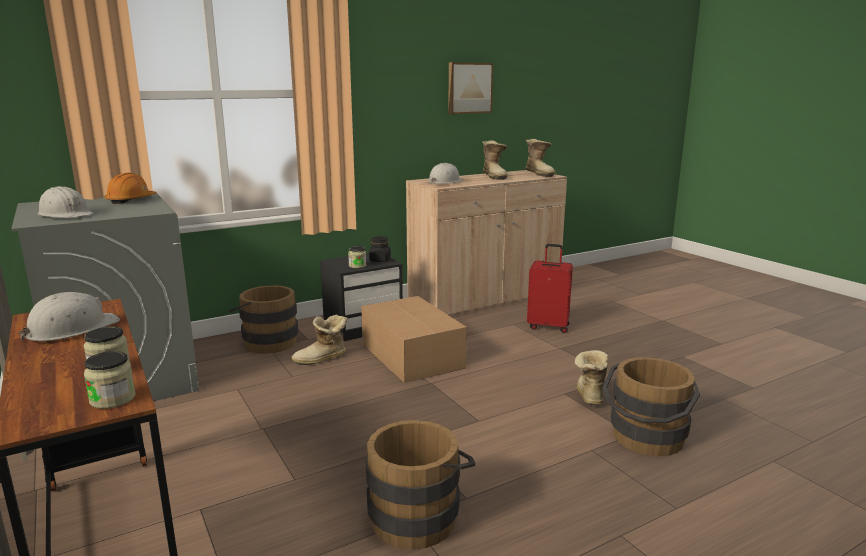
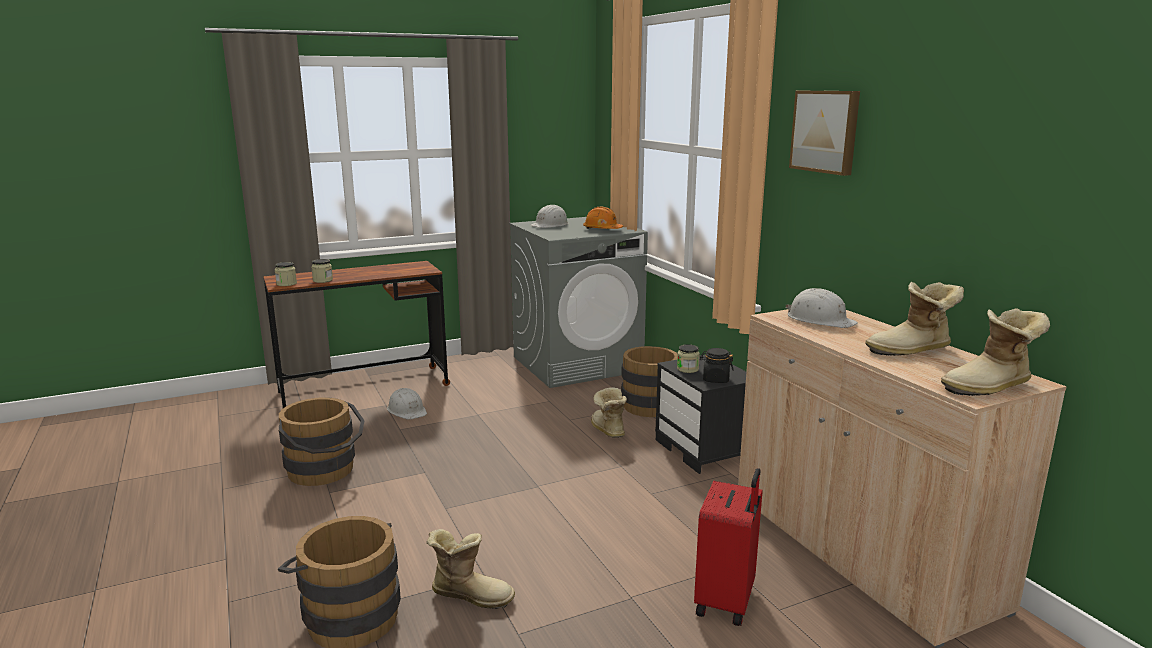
camera: 95 degrees right, 0 degrees up
white hard hat [19,292,120,341] -> white hard hat moved to [387,388,427,419]
cardboard box [361,296,467,383] -> none
picture [448,62,493,114] -> picture moved to [789,91,860,176]

